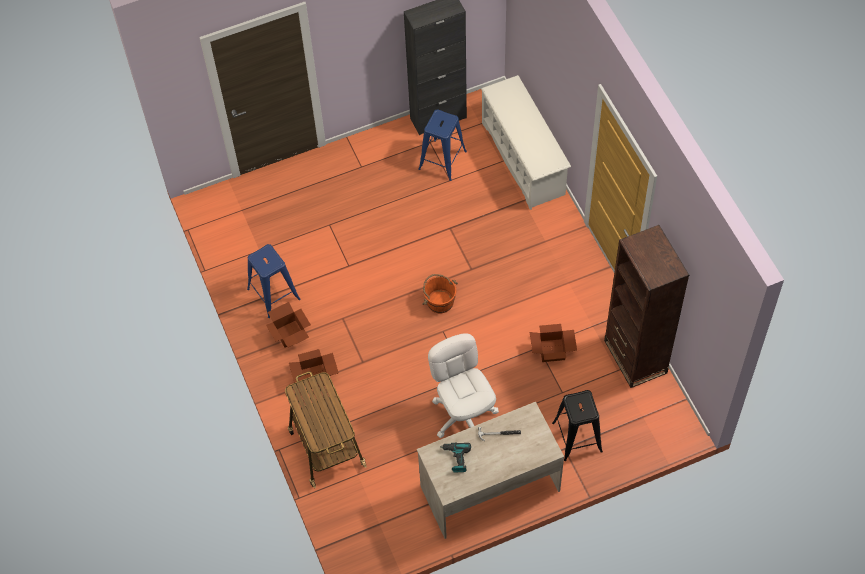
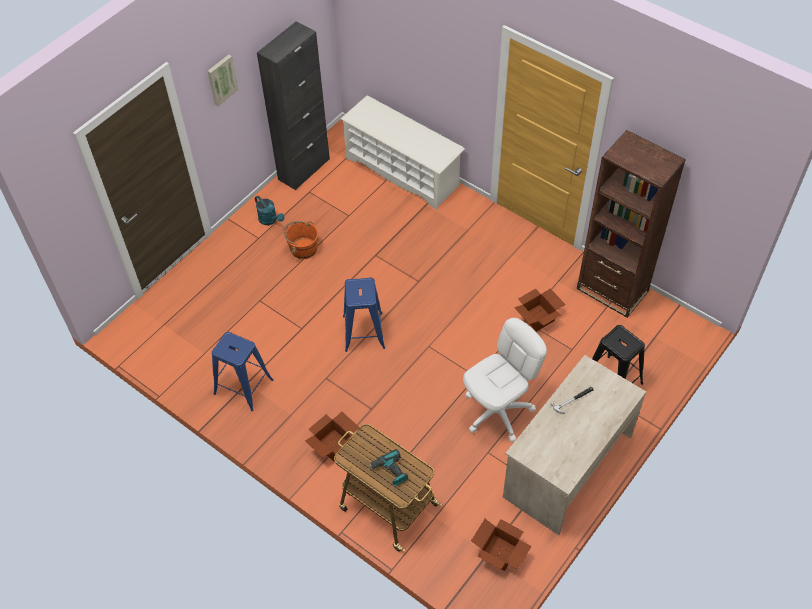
camera: 30 degrees left, 5 degrees down
cardboard box [266,302,311,347] -> cardboard box moved to [471,519,532,571]
blue stool [418,109,467,181] -> blue stool moved to [343,278,385,352]
orange bucket [422,274,458,313] -> orange bucket moved to [284,221,318,259]
white office chair [428,333,499,438] -> white office chair turned 105 degrees clockwise [463,318,547,442]
power drill [440,443,471,473] -> power drill moved to [368,449,408,486]
none -> picture [208,54,238,106]
none -> turquoise watering can [255,196,284,225]

